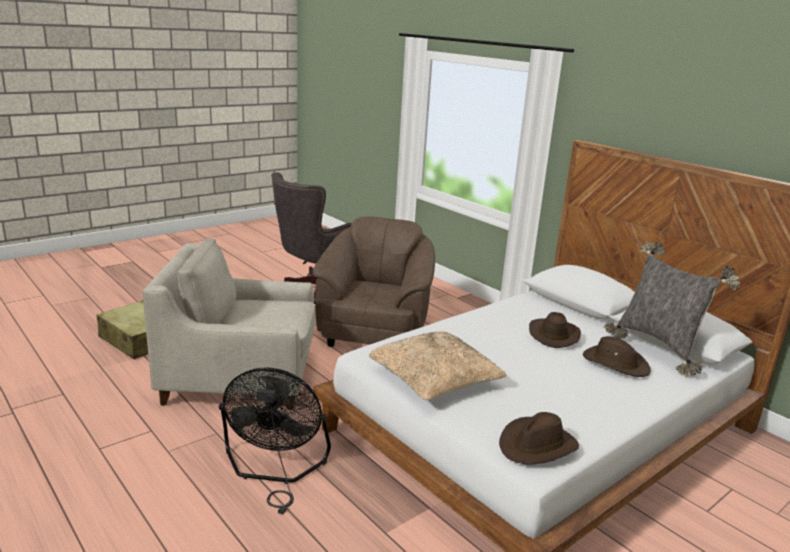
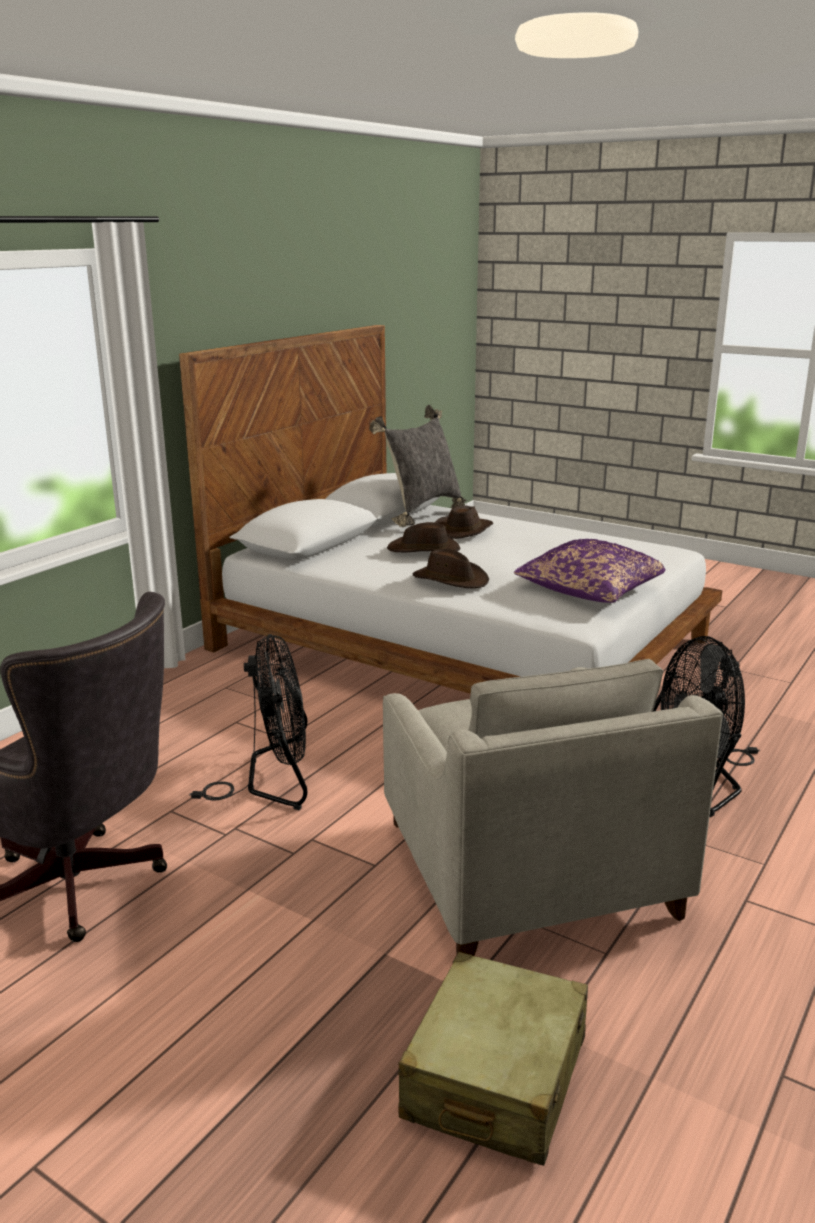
camera: 105 degrees left, 0 degrees up
brown armchair [312,216,435,347] -> black fan [189,634,307,810]
beige pillow [369,331,506,400] -> purple pillow [514,539,666,603]
brown hat [499,412,579,465] -> brown hat moved to [413,549,489,588]

